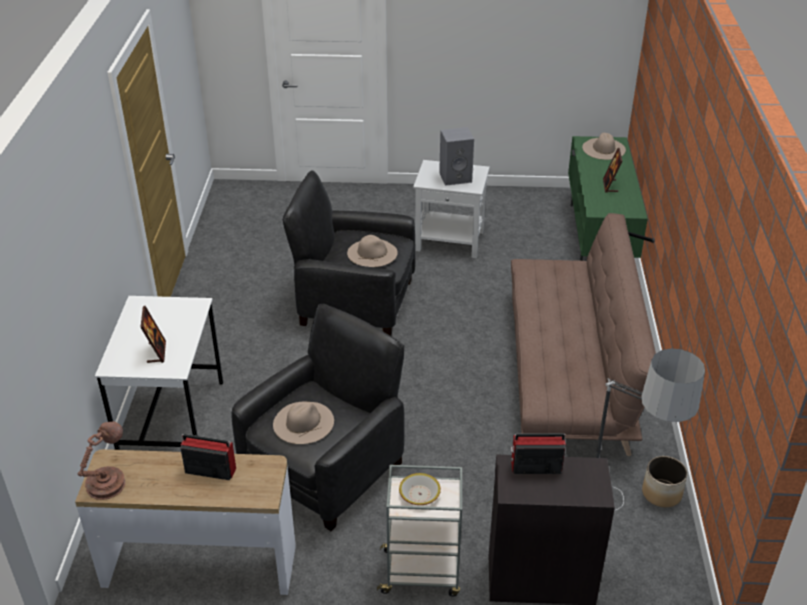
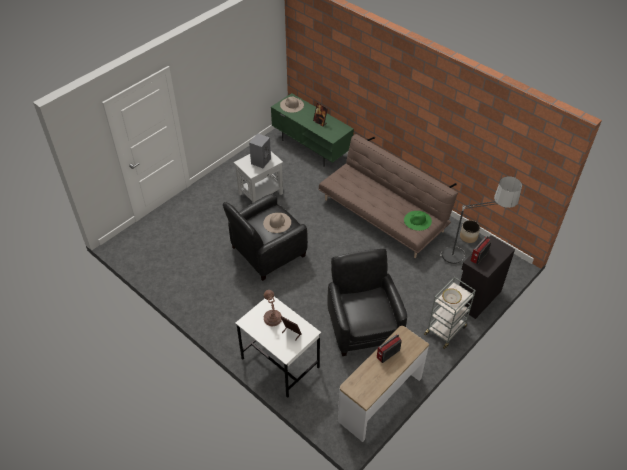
camera: 50 degrees left, 10 degrees up
brown table lamp [78,422,125,500] -> brown table lamp moved to [264,290,282,326]
beige hat [273,402,334,444] -> none
none -> green hat [404,211,432,231]

